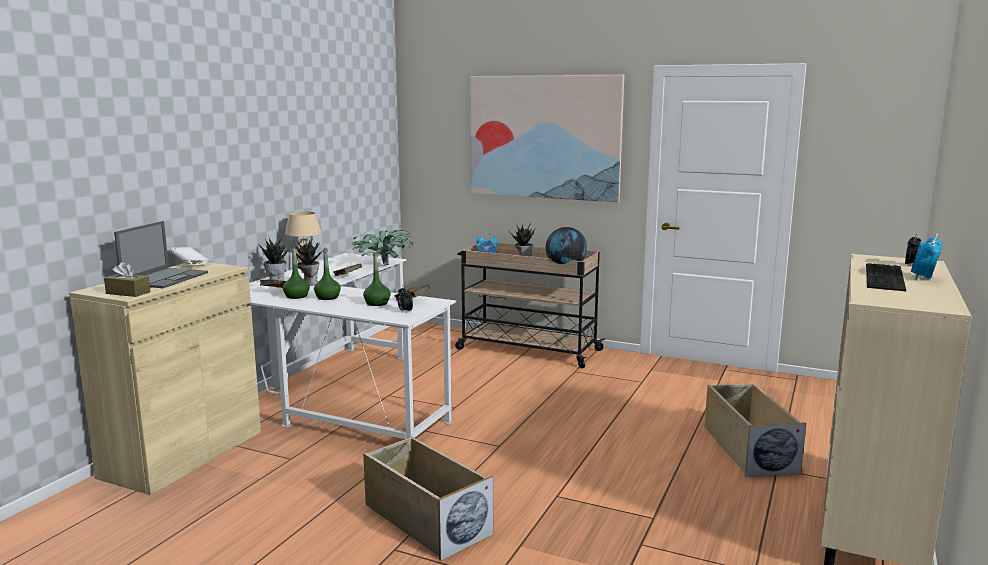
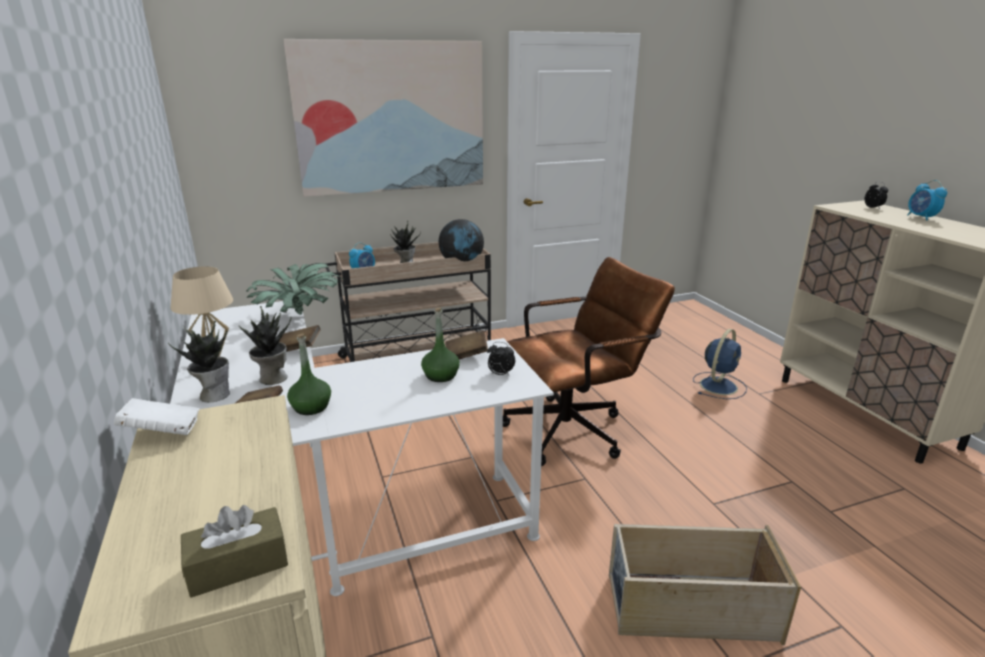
camera: 45 degrees left, 10 degrees up
laptop [114,221,208,288] -> none
green bottle [314,248,341,300] -> none
beige storage box [705,383,806,477] -> blue fan [693,329,747,399]
keyboard [866,263,906,291] -> none
none -> brown office chair [503,257,675,466]

